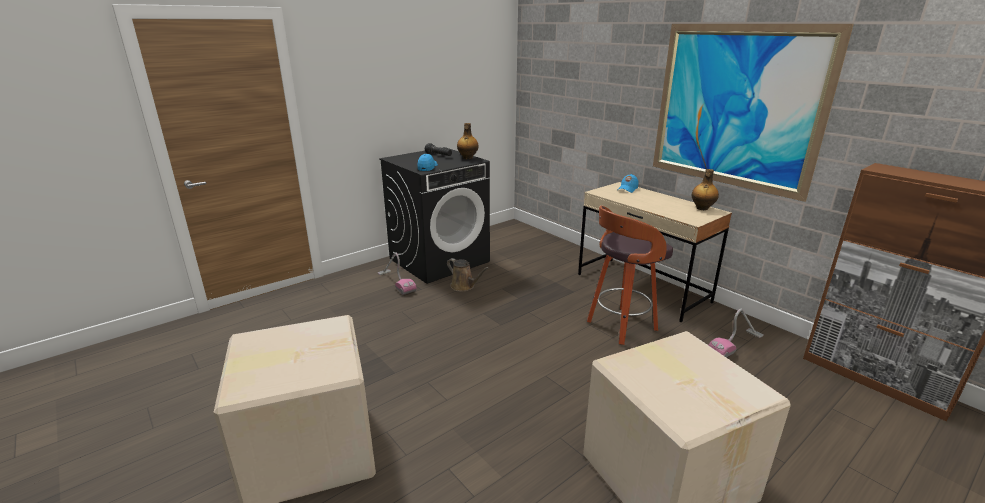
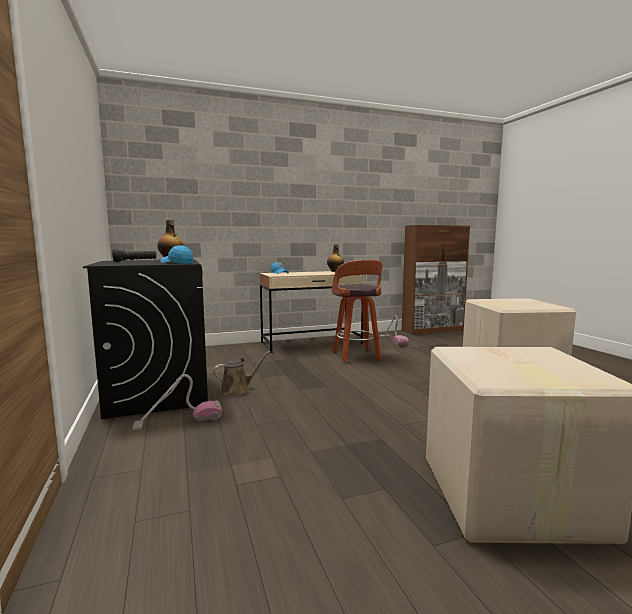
camera: 70 degrees left, 15 degrees down
picture [653,24,854,202] -> none

